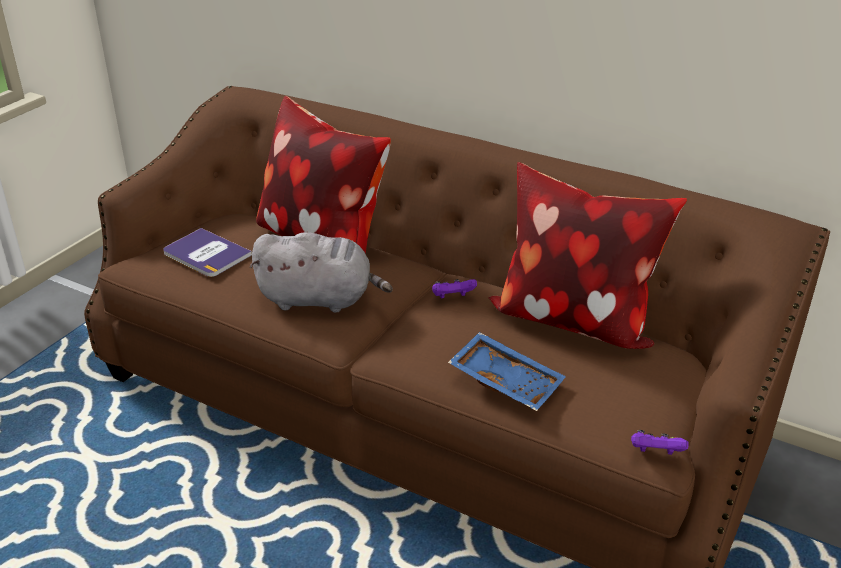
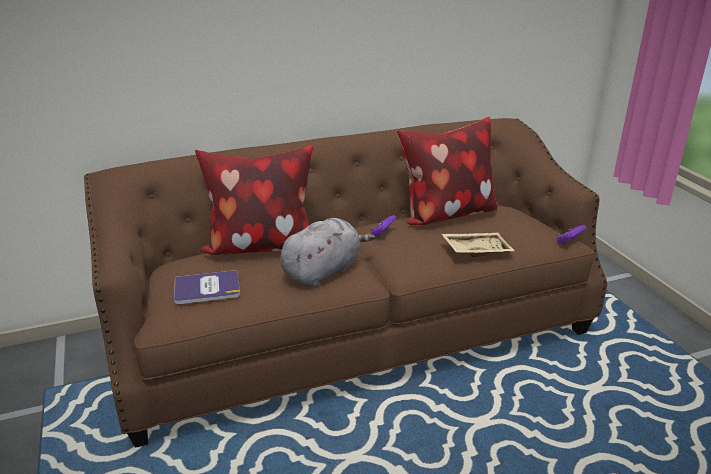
camera: 50 degrees left, 5 degrees down
blue tray [448,332,566,411] -> beige tray [442,233,515,257]

